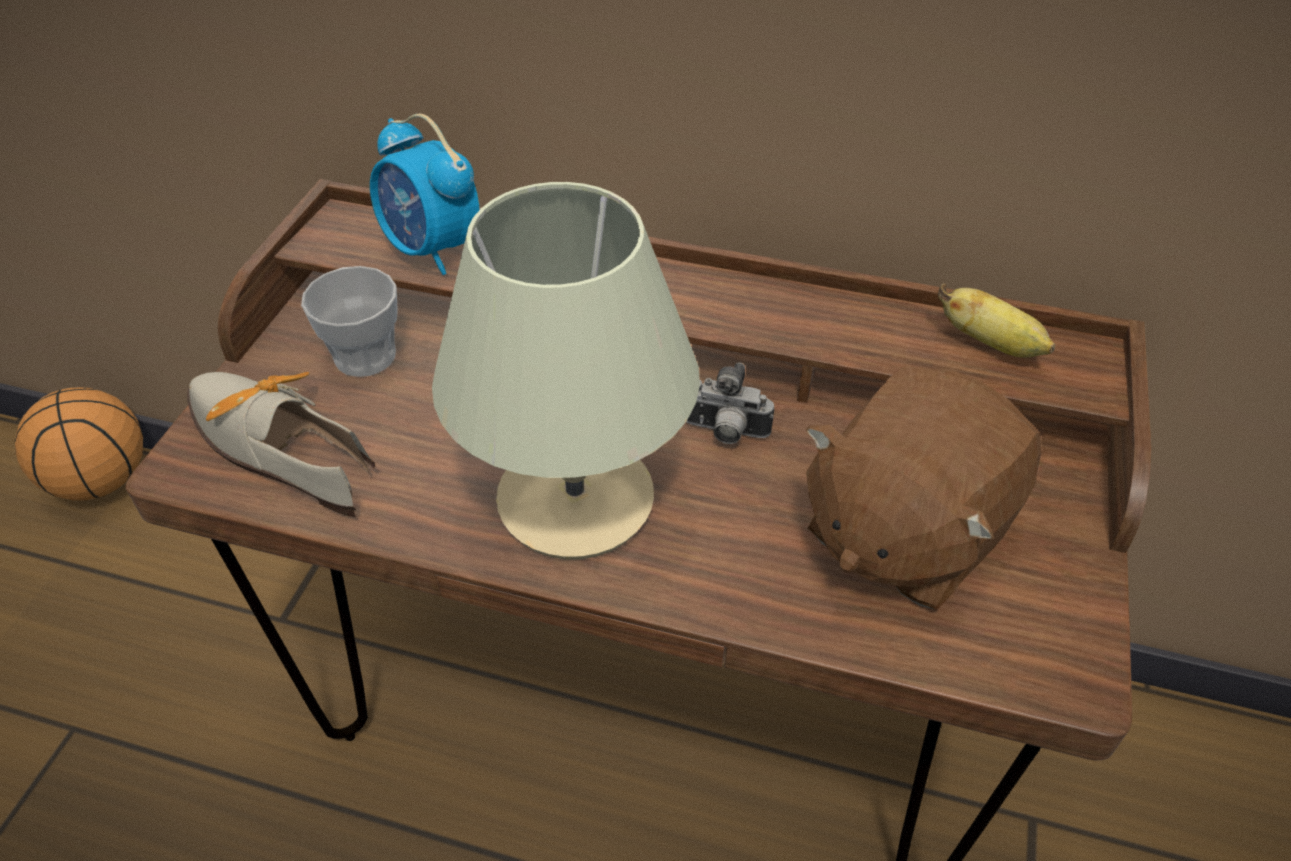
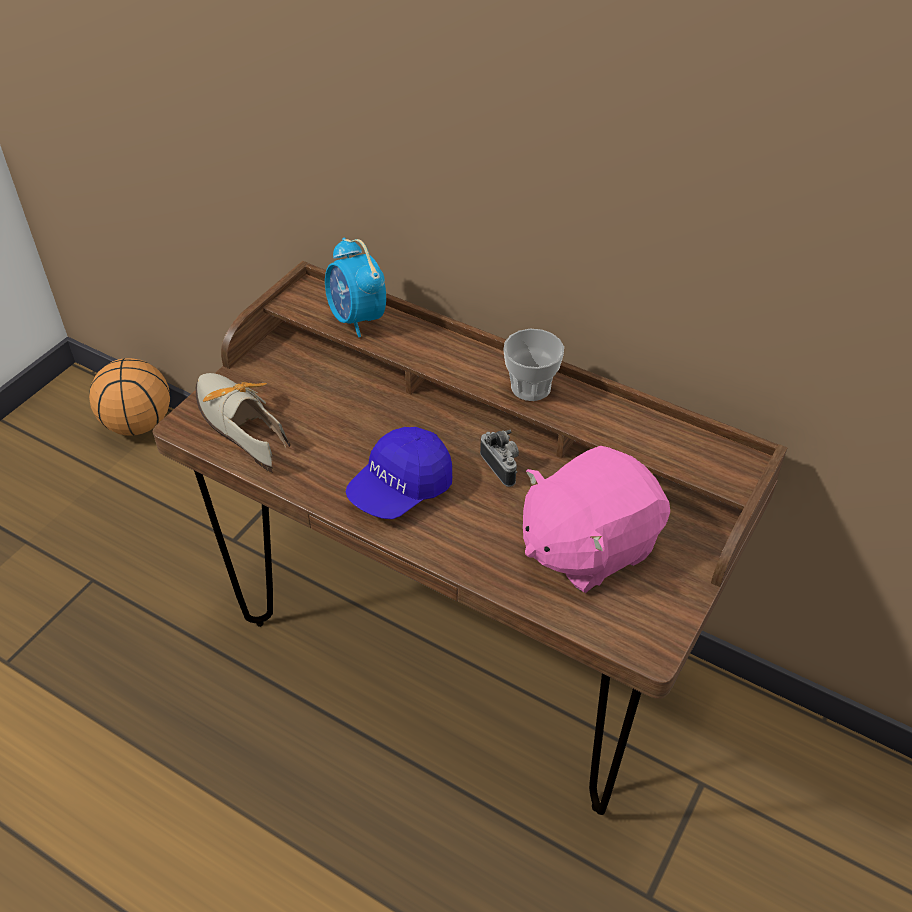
camera: 15 degrees right, 0 degrees up
cup [301,266,398,377] -> cup moved to [503,329,564,401]
beige table lamp [432,182,700,560] -> blue cap [346,427,452,519]
camera [686,363,774,444] -> camera turned 150 degrees counterclockwise [480,430,519,487]
brown plush toy [806,366,1042,610] -> pink plush toy [523,446,670,593]
banana [938,283,1055,358] -> none

